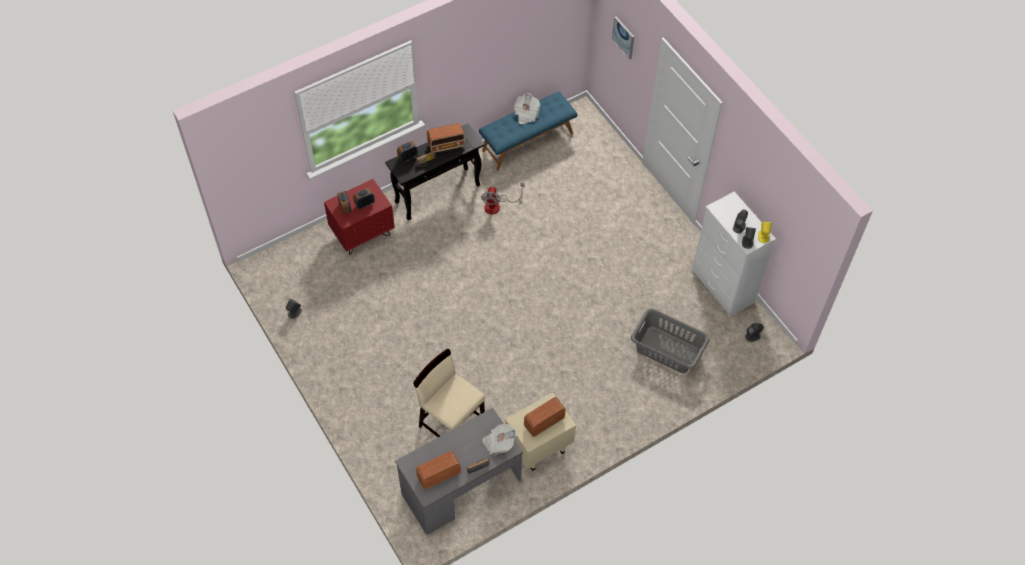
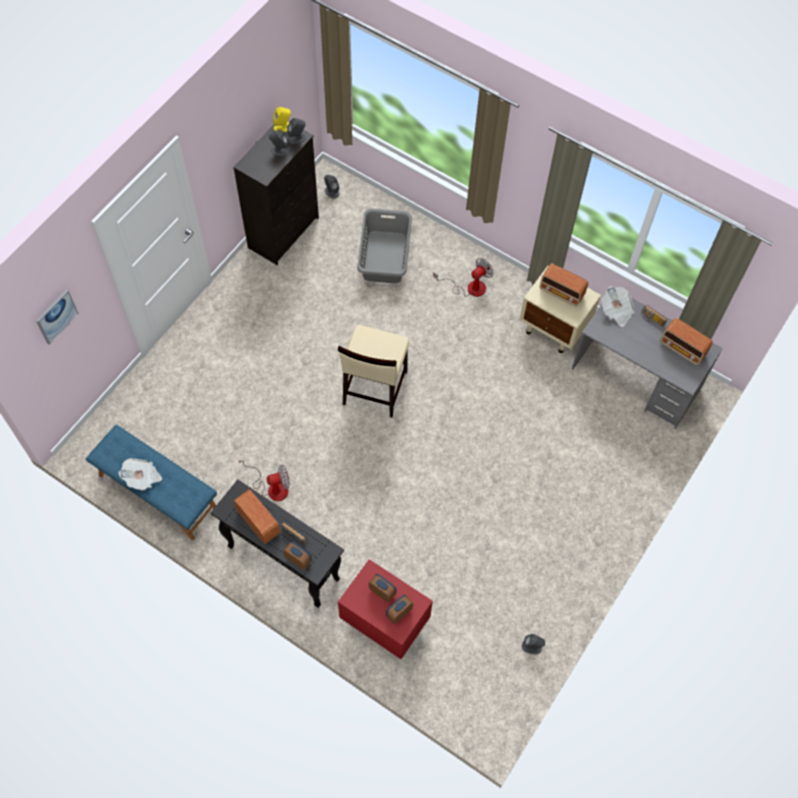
camera: 115 degrees left, 5 degrees up
beige chair [413,349,485,437] -> beige chair moved to [338,325,409,418]
white dresser [692,191,776,317] -> black dresser [233,121,319,265]
none -> fan [433,258,494,297]

